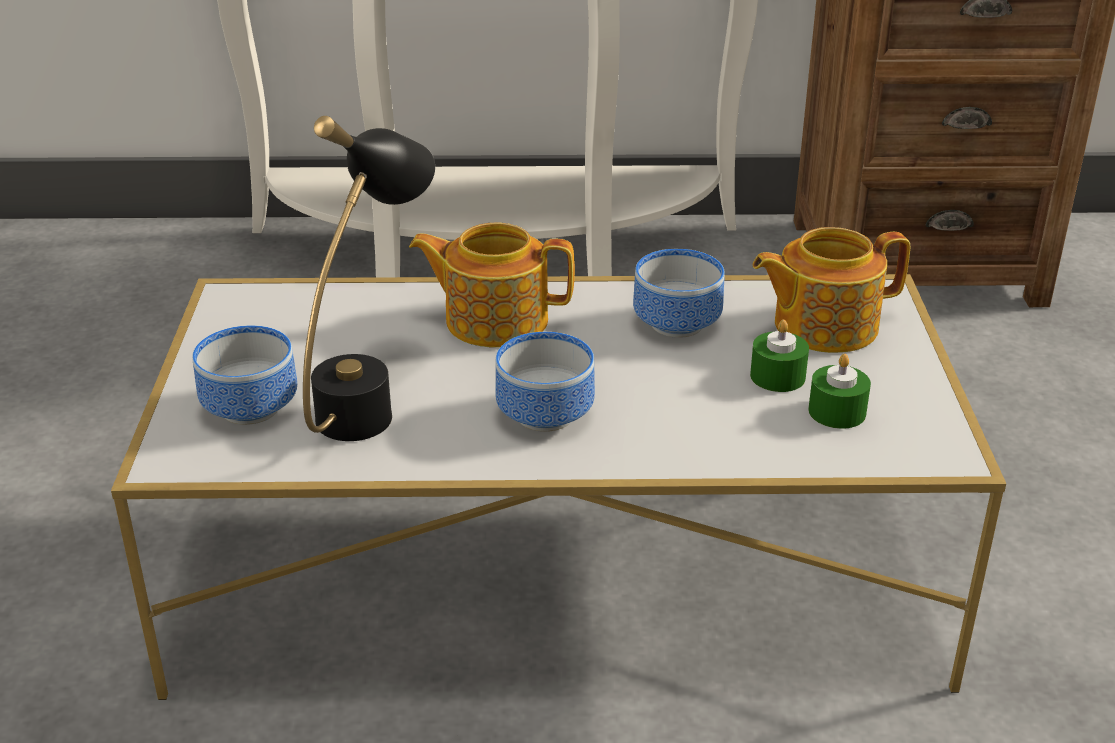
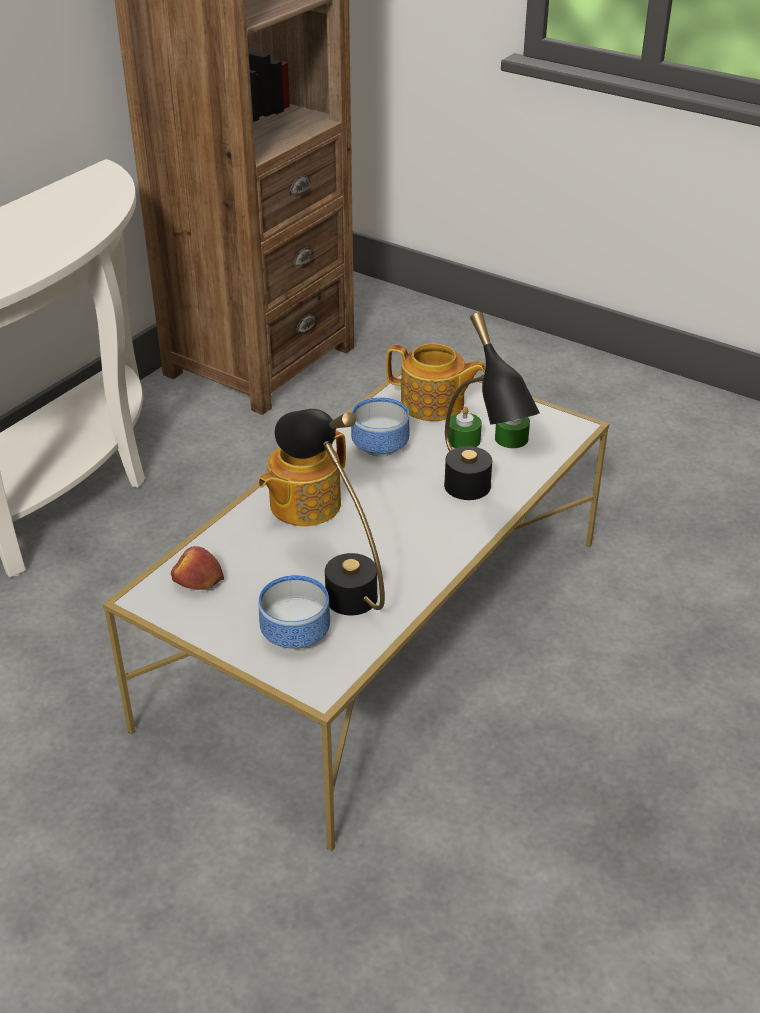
camera: 55 degrees left, 5 degrees up
bowl [495,332,595,432] -> none
teapot [753,227,910,353] -> teapot turned 90 degrees counterclockwise [386,343,486,421]
none -> apple [171,546,224,590]
none -> black table lamp [444,312,540,500]

